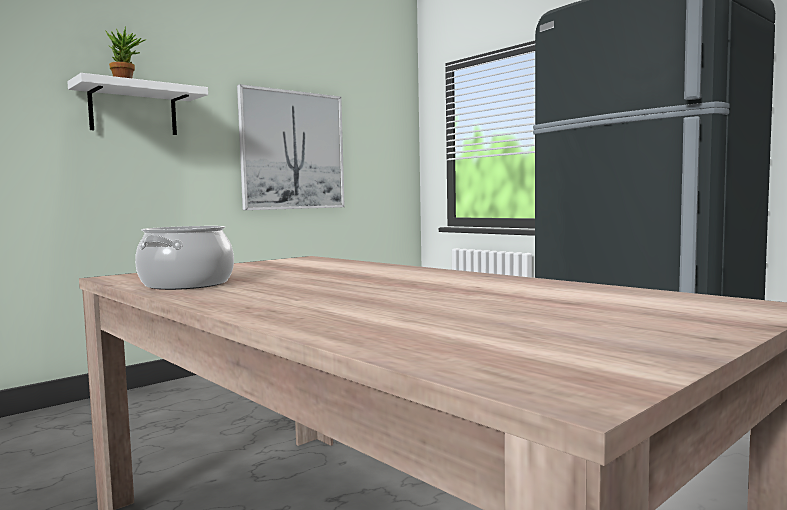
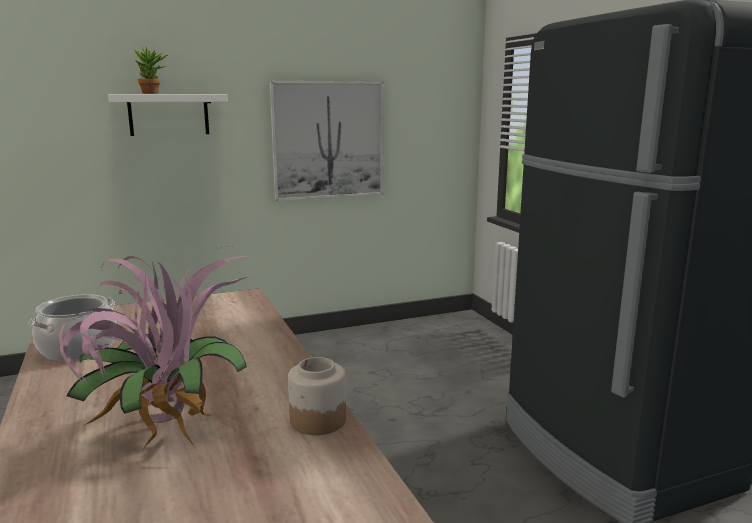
camera: 20 degrees right, 10 degrees up
none -> potted plant [59,246,250,450]
none -> jar [288,357,346,435]

